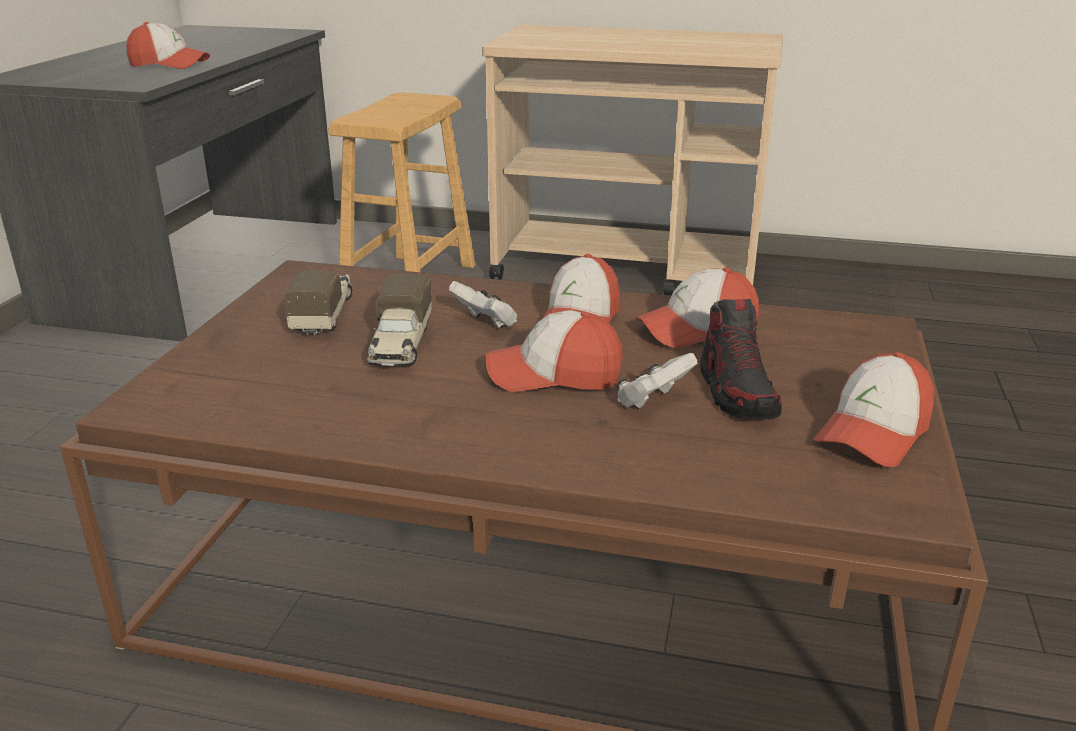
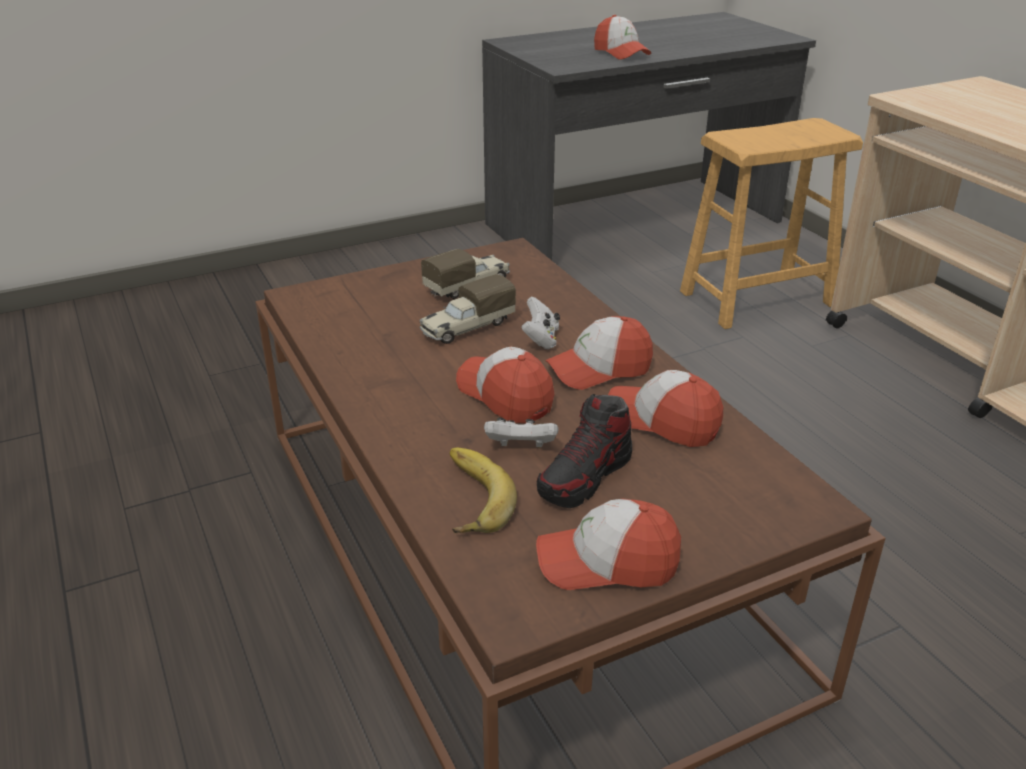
camera: 50 degrees right, 5 degrees up
none -> banana [450,448,517,533]

